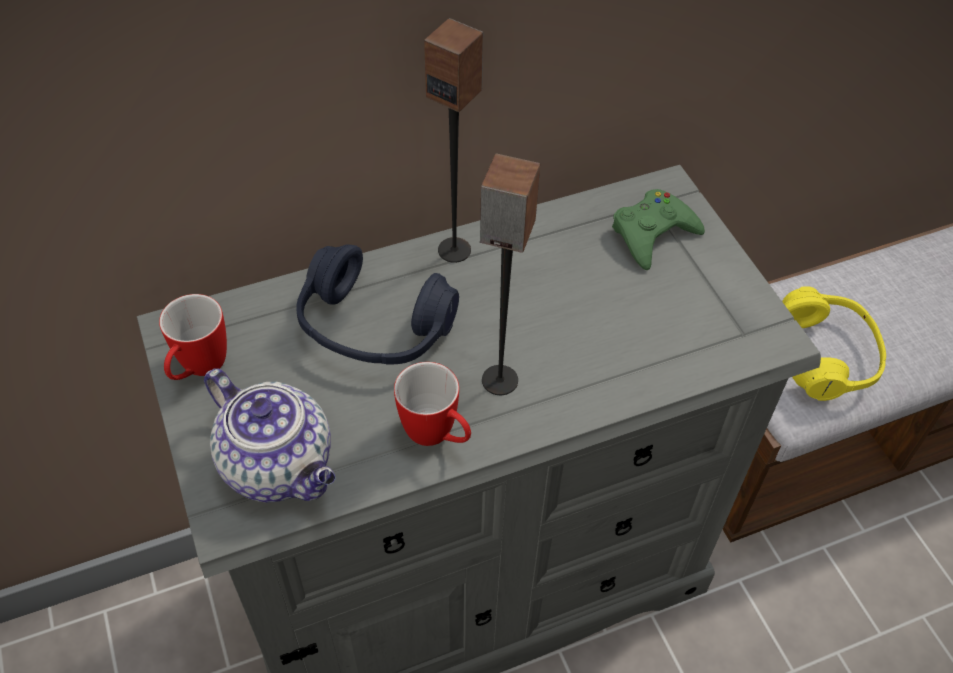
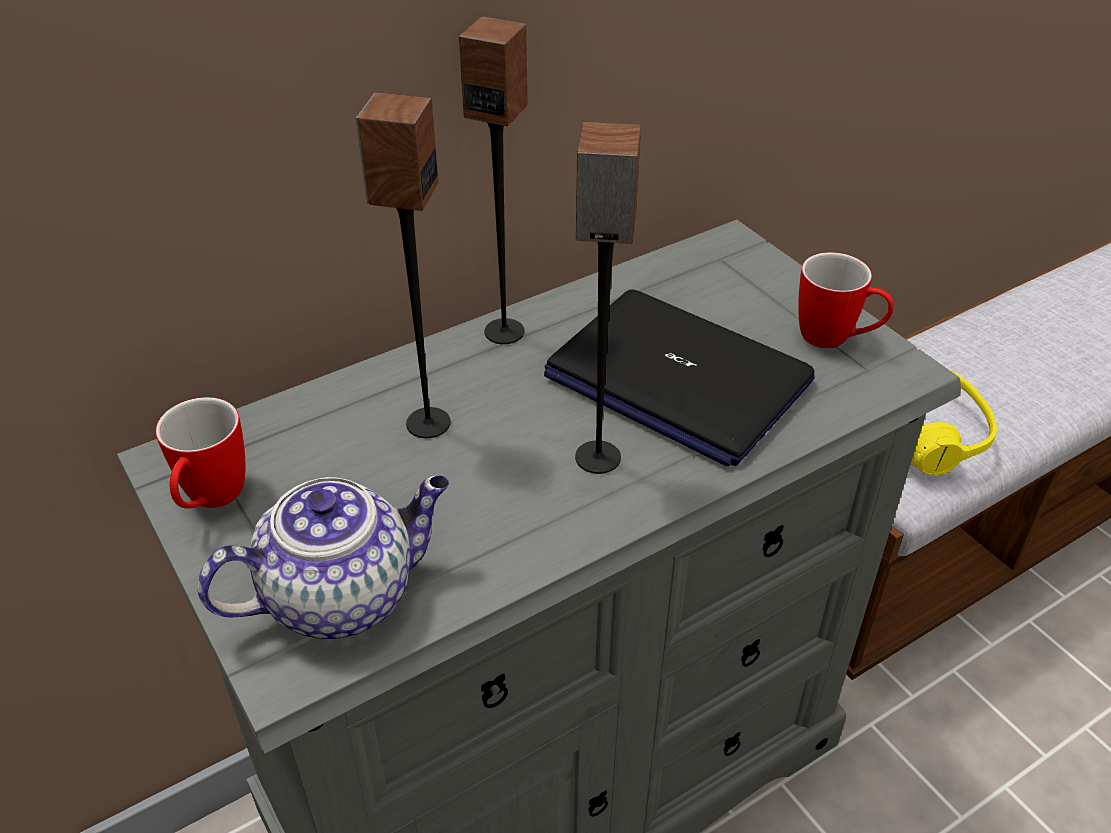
camera: 10 degrees left, 10 degrees down
teapot [204,368,336,503] -> teapot turned 60 degrees counterclockwise [197,476,449,639]
blue headphones [296,244,459,364] -> speaker [356,92,451,438]
mug [394,362,471,446] -> mug moved to [798,252,894,348]
green game controller [612,189,705,270] -> none
none -> laptop [544,290,815,467]

